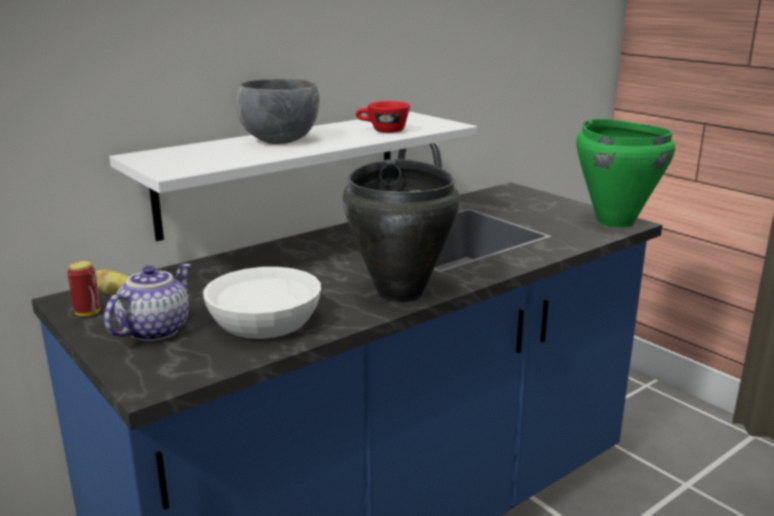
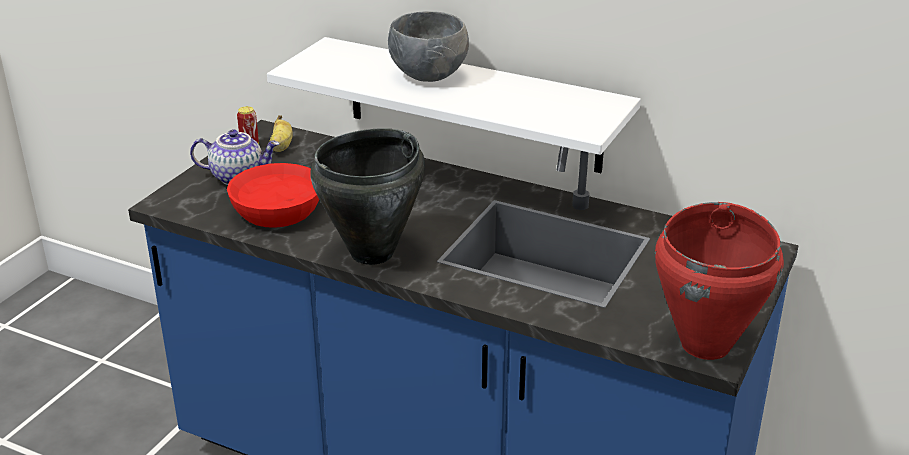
camera: 65 degrees right, 10 degrees up
white bowl [203,267,321,339] -> red bowl [227,163,319,228]
red cup [356,101,410,133] -> none
green cooking pot [576,119,675,228] -> red cooking pot [655,202,784,360]

